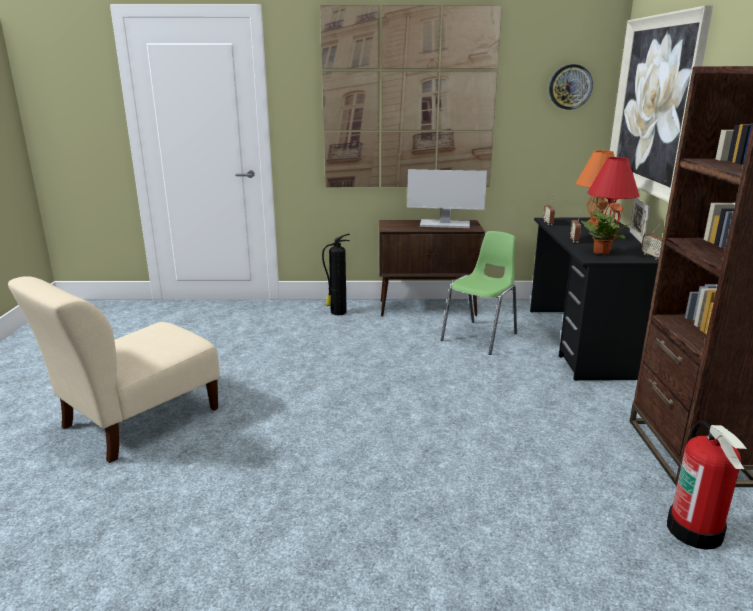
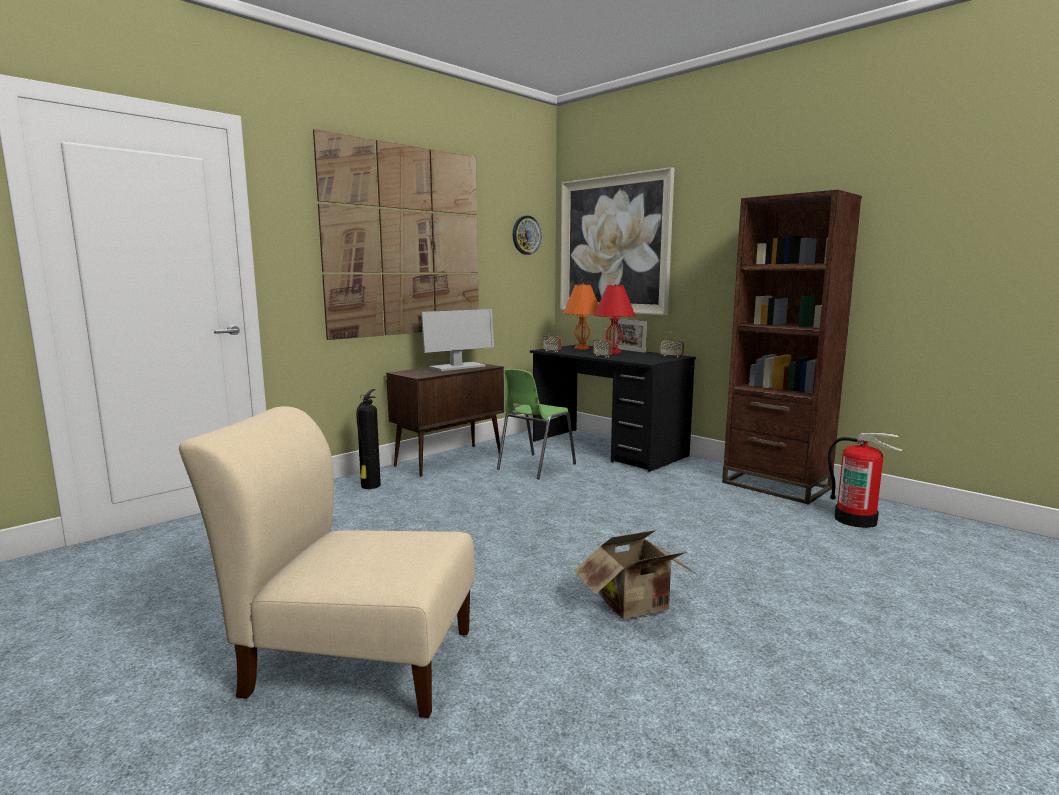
camera: 45 degrees left, 10 degrees down
beige chair [8,276,220,463] -> beige chair turned 105 degrees clockwise [179,406,475,718]
green chair [441,231,517,355] -> green chair turned 135 degrees counterclockwise [497,369,576,479]
potted plant [581,201,628,255] -> none
none -> cardboard box [574,530,697,620]

